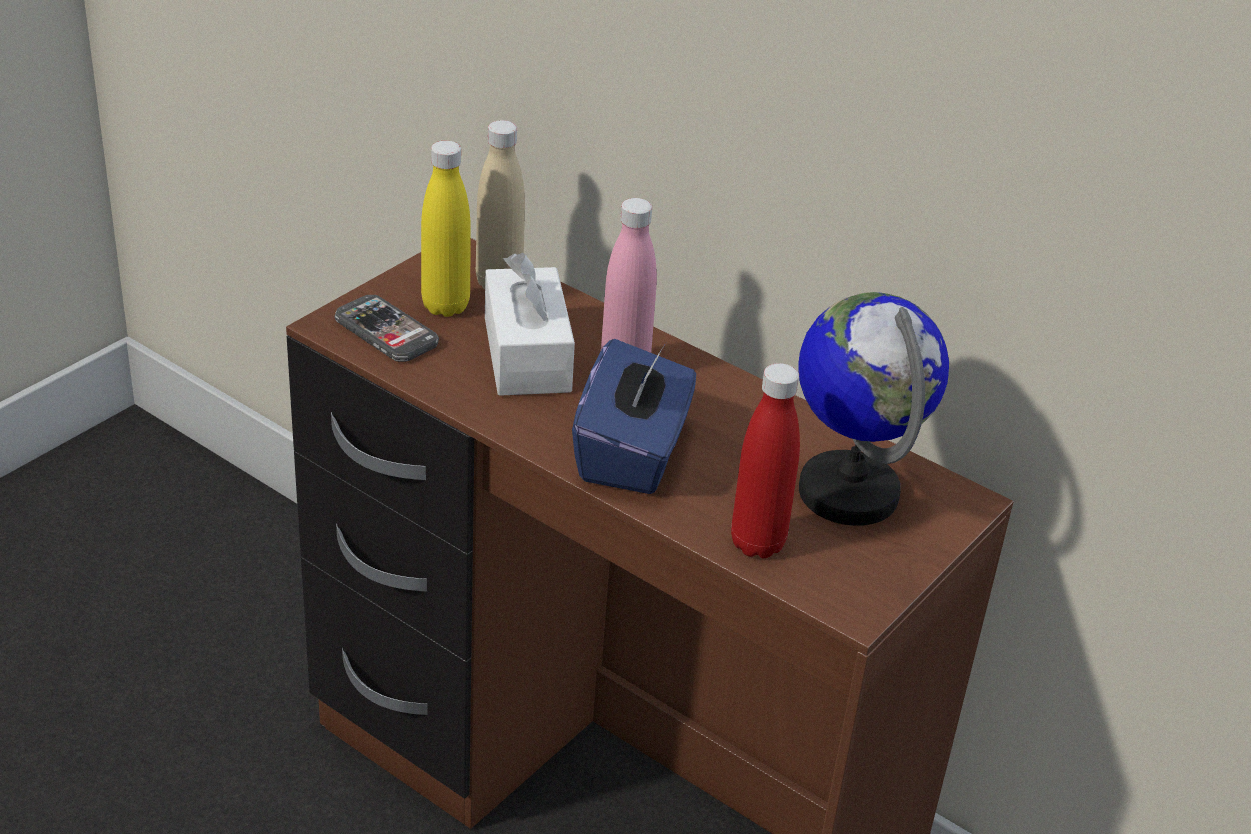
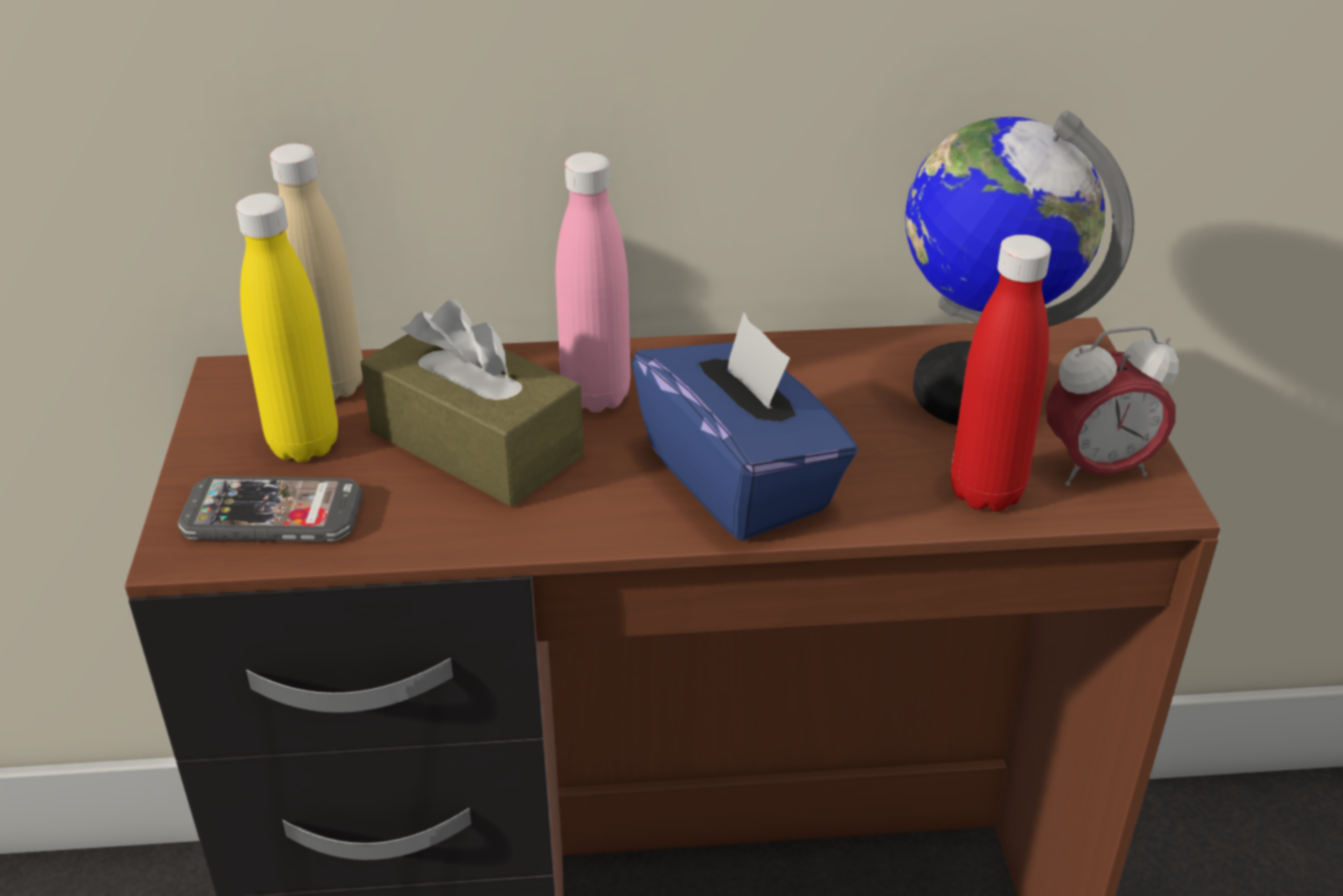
camera: 40 degrees left, 0 degrees up
white tissue box [485,253,575,396] -> brown tissue box [361,300,584,507]
none -> alarm clock [1046,326,1179,486]

